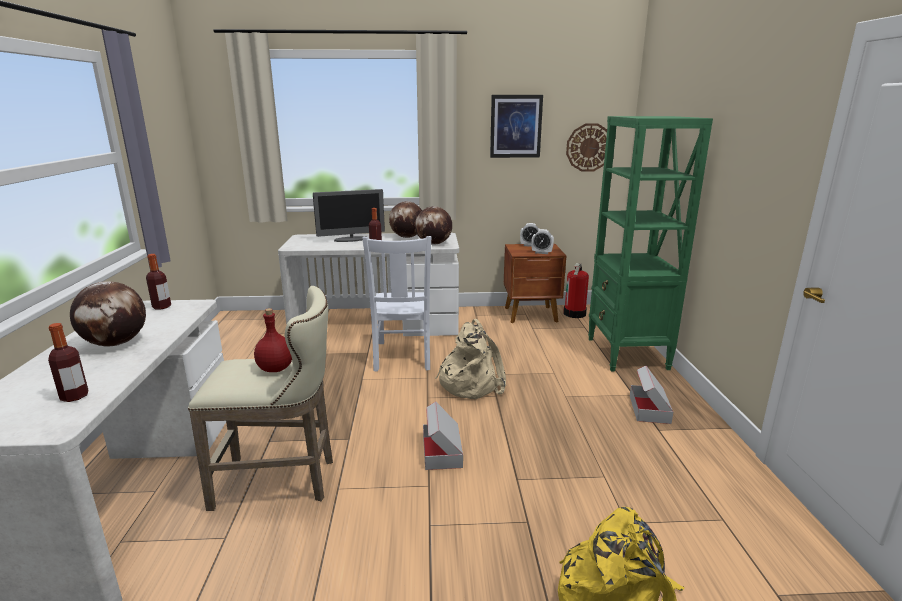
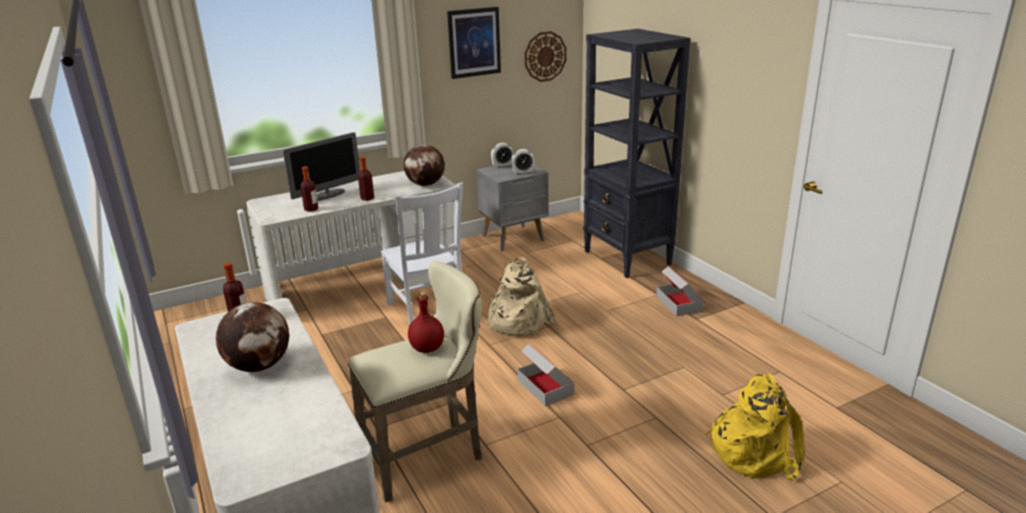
camera: 25 degrees left, 5 degrees up
bottle [48,323,88,402] -> bottle moved to [300,166,318,212]
globe [389,201,422,238] -> none
brown nightstand [504,244,566,323] -> grey nightstand [476,164,549,251]
fire extinguisher [563,263,589,318] -> none
green bookcase [588,116,713,372] -> black bookcase [583,29,691,278]

